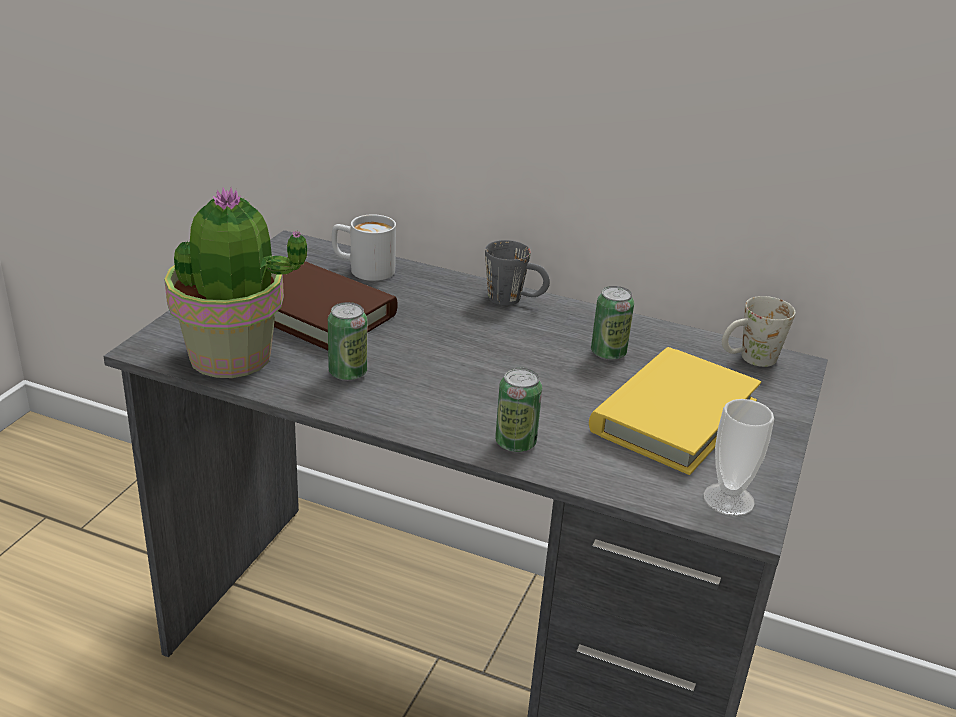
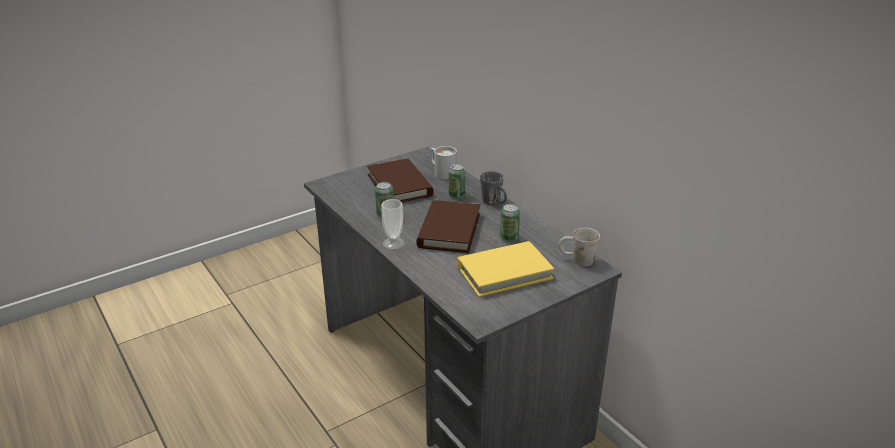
camera: 35 degrees right, 0 degrees up
potted plant [164,187,307,378] -> none
can [495,368,542,452] -> can moved to [448,164,466,199]
cup [703,399,774,516] -> cup moved to [382,199,405,250]
none -> brown book [416,200,480,253]

